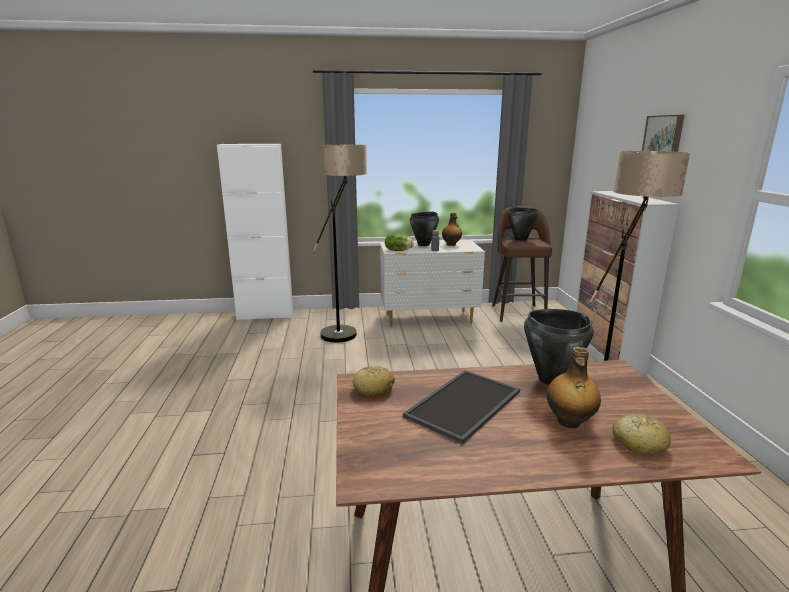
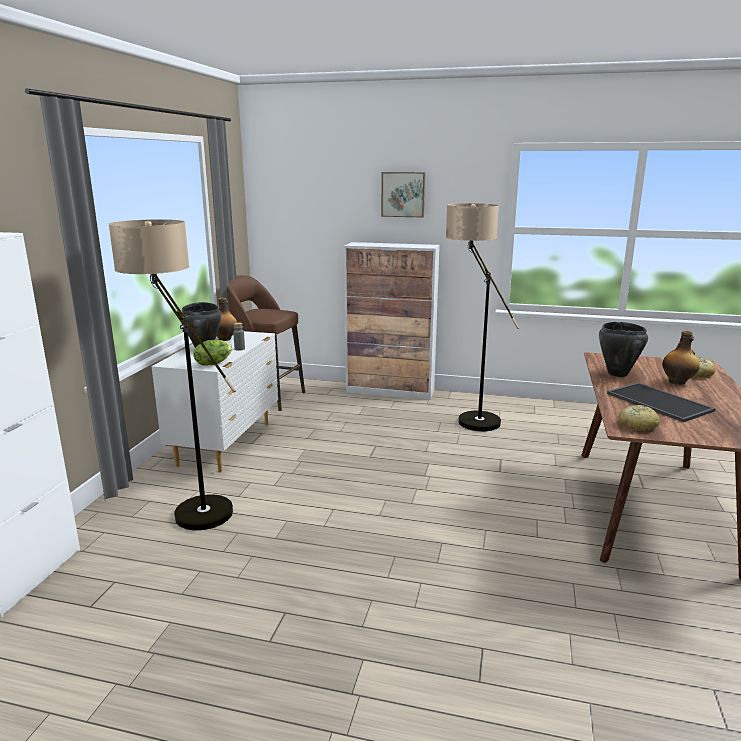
camera: 70 degrees left, 0 degrees up
black cooking pot [508,208,539,241] -> none

